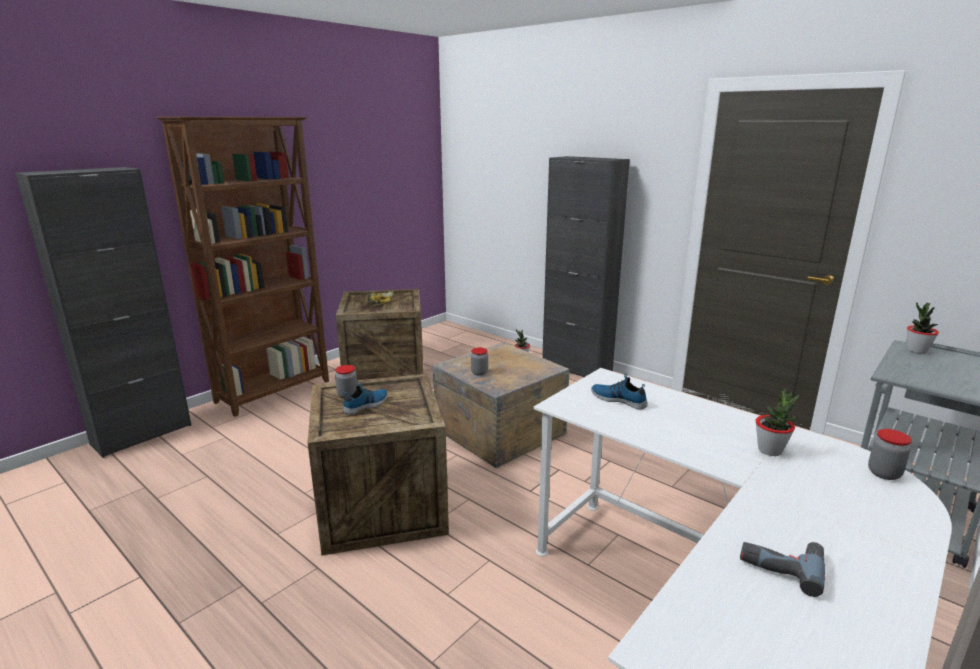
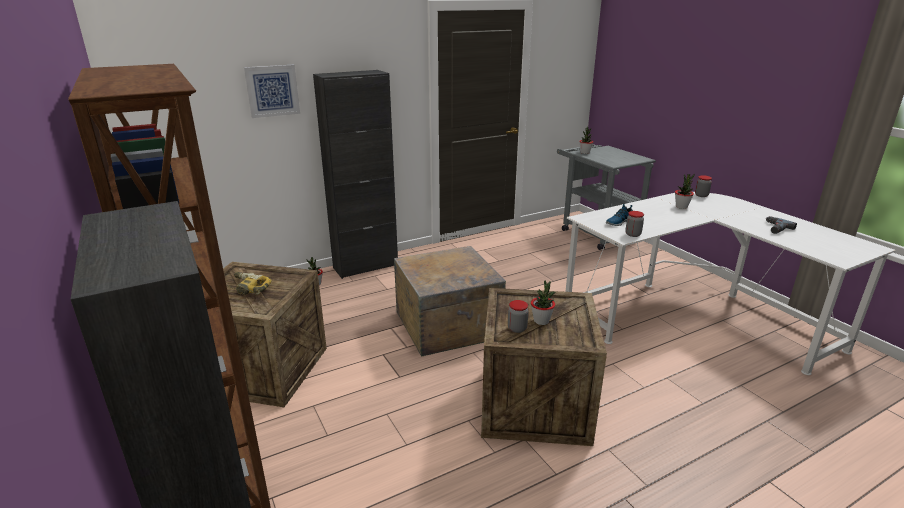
camera: 70 degrees left, 5 degrees up
shoe [343,382,388,414] -> potted plant [531,280,555,325]
jar [471,348,488,376] -> jar moved to [625,211,644,237]
none -> picture [244,65,300,118]

